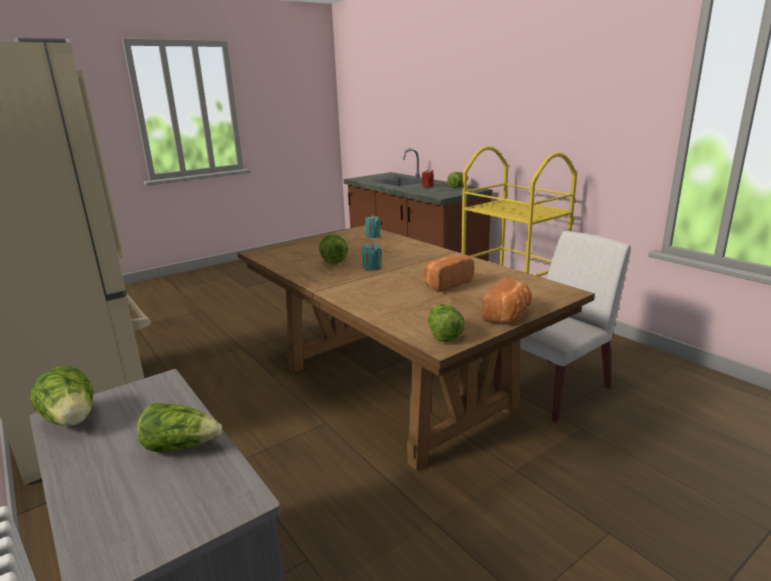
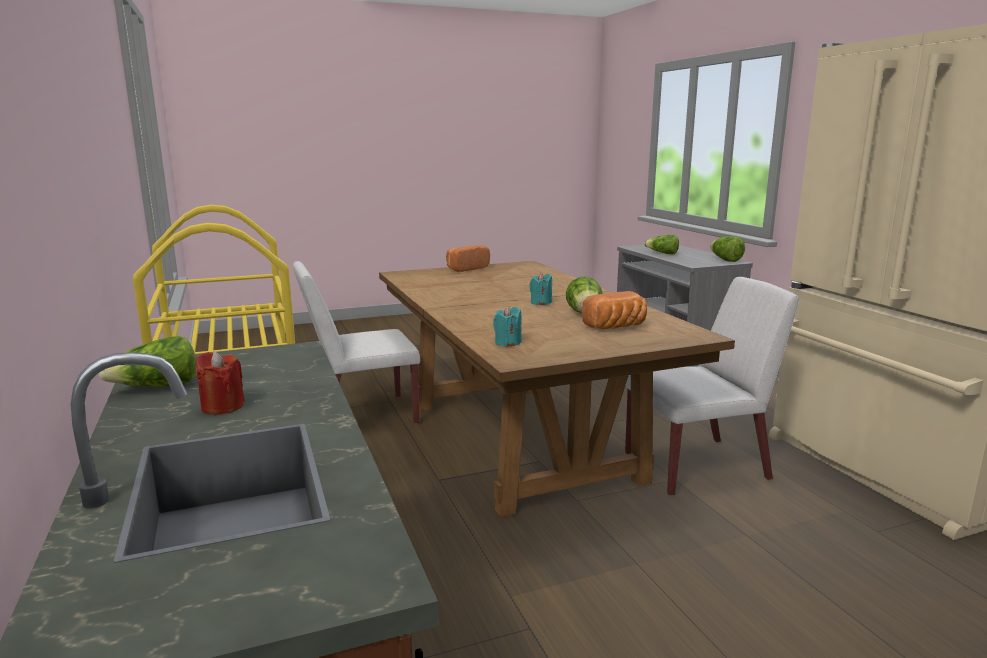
camera: 165 degrees left, 5 degrees down
bread [423,255,474,292] -> bread moved to [582,291,647,330]
lettuce [428,304,465,342] -> none
none -> white chair [625,277,799,496]

